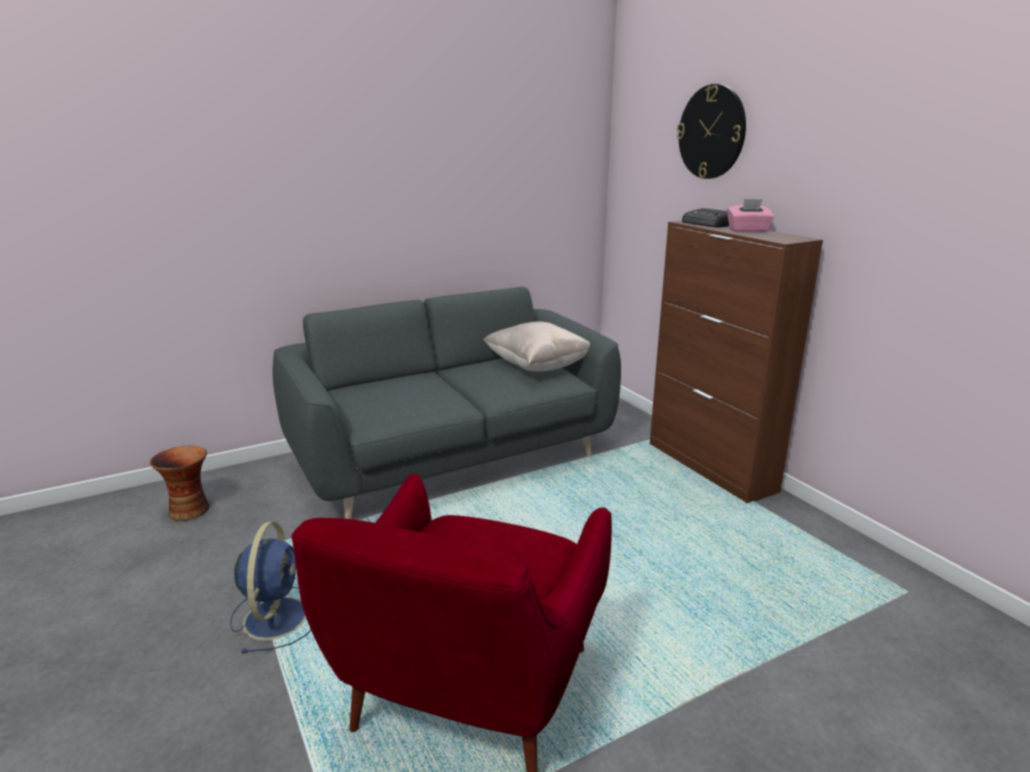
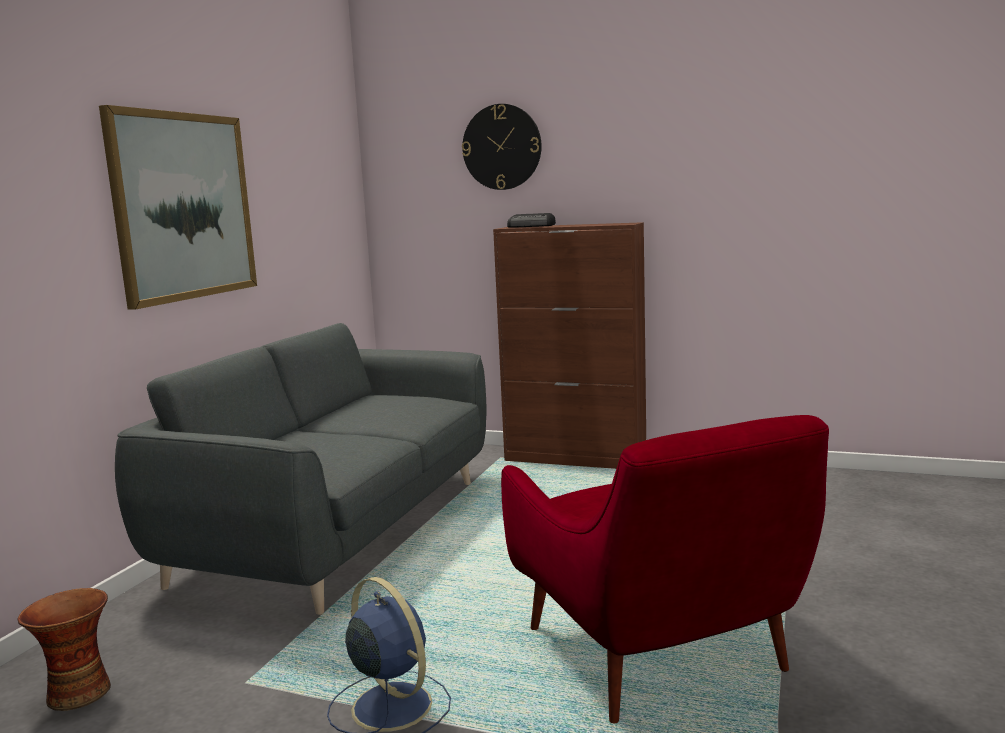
camera: 40 degrees left, 10 degrees down
beige pillow [483,321,590,371] -> none
pink tissue box [727,199,774,232] -> none
none -> picture [99,105,257,310]

